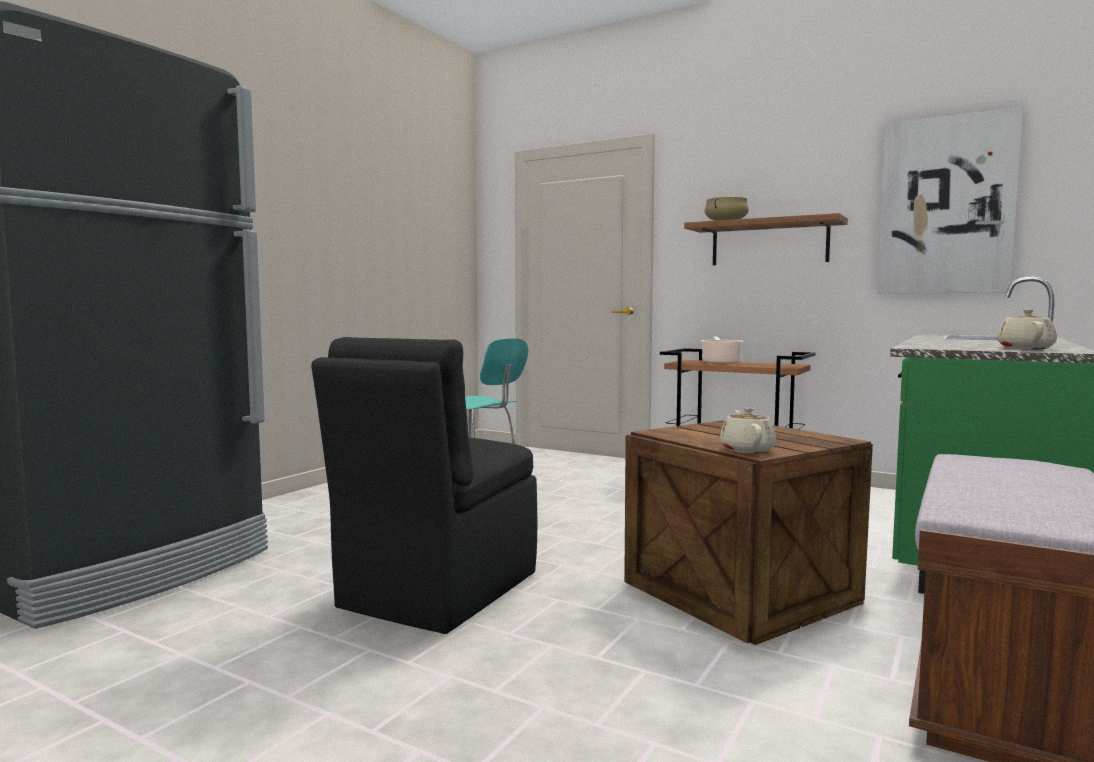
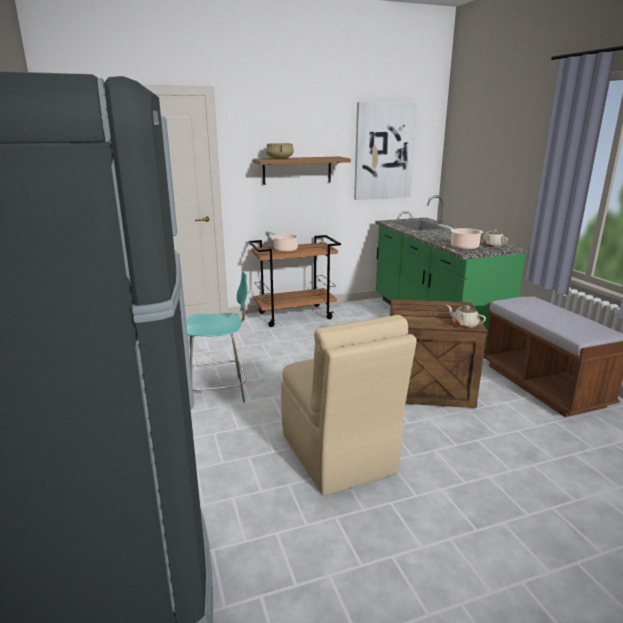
camera: 50 degrees left, 15 degrees up
black chair [311,337,537,634] -> beige chair [281,315,417,496]
none -> cooking pot [438,224,483,250]

